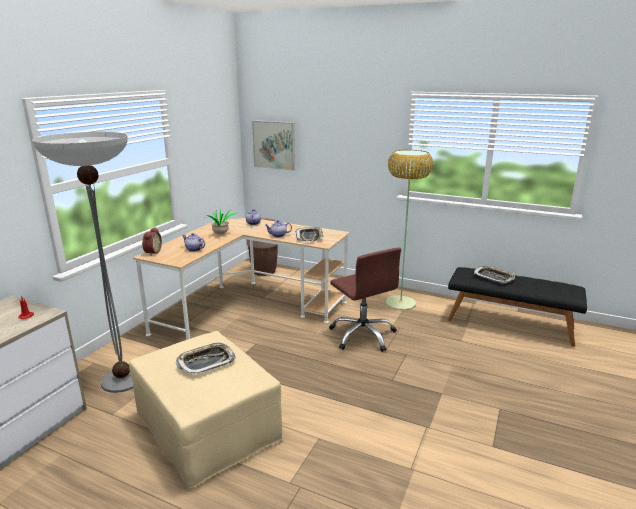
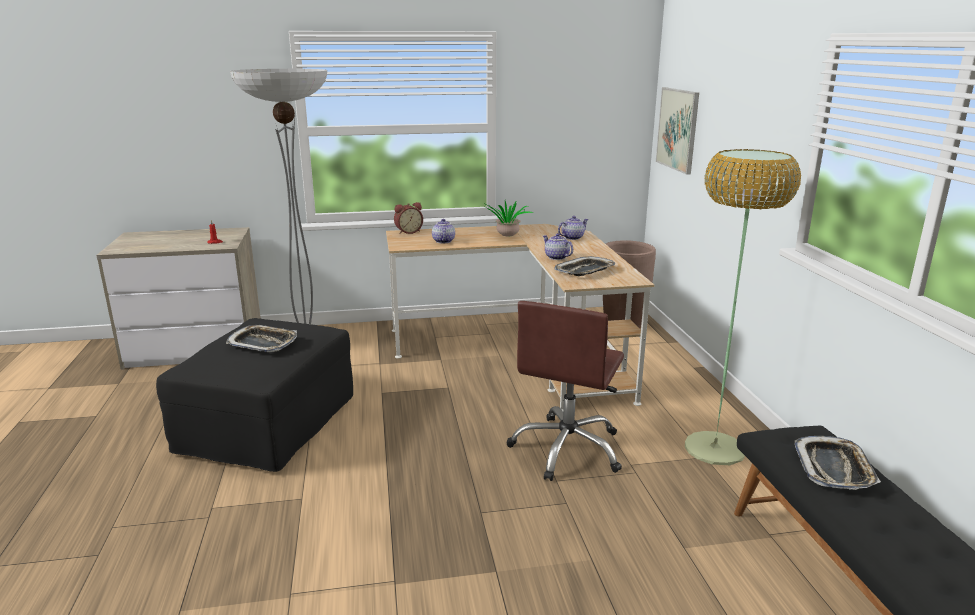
camera: 55 degrees right, 0 degrees up
beige ottoman [129,331,282,488] -> black ottoman [156,318,353,472]

